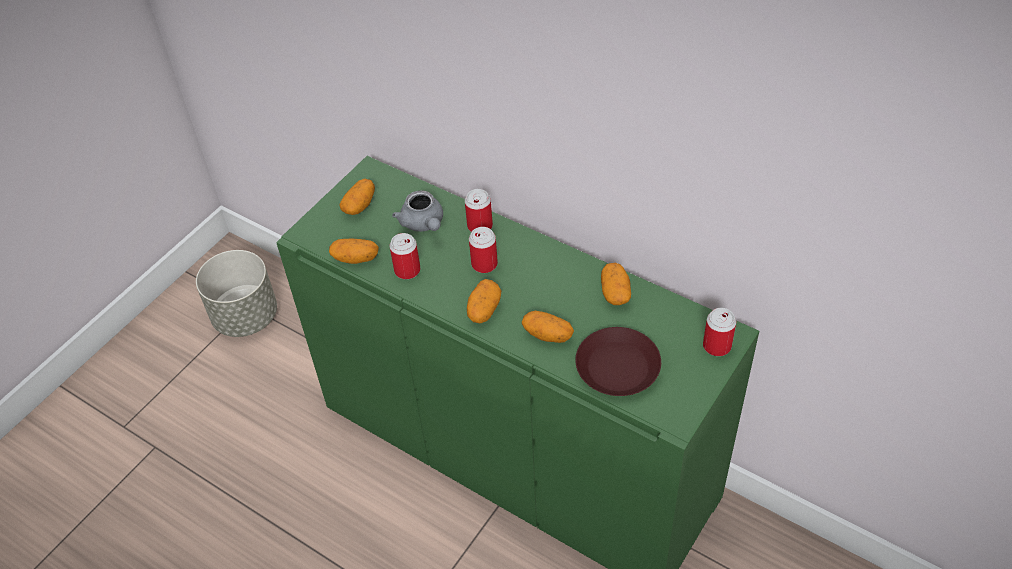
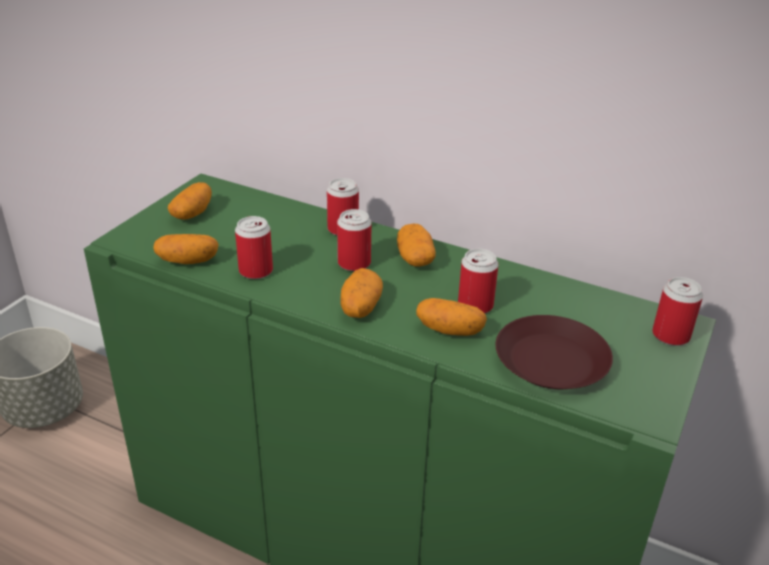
camera: 10 degrees left, 15 degrees down
grey teapot [392,190,443,232] -> none
potato [601,263,631,305] -> potato moved to [397,224,436,267]
none -> can [458,249,498,314]

